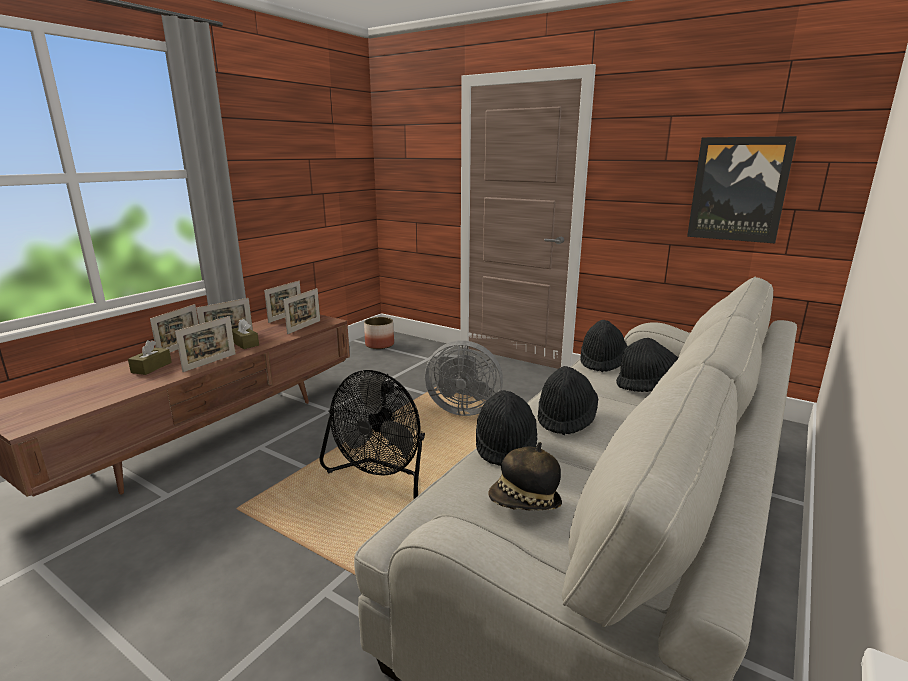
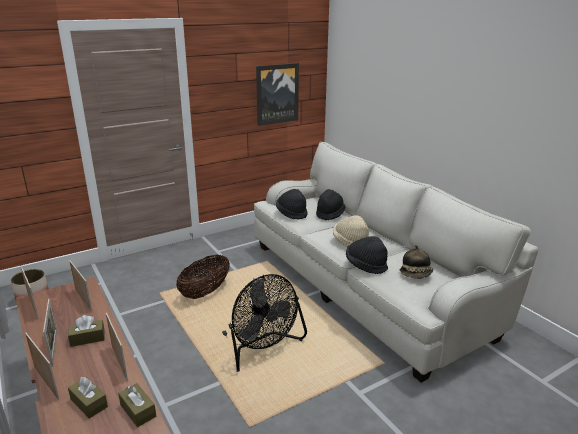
camera: 65 degrees left, 5 degrees up
grey fan [425,340,503,416] -> basket [176,255,230,299]
black hat [538,366,598,435] -> beige hat [333,215,369,247]
none -> brown tissue box [118,383,156,427]

